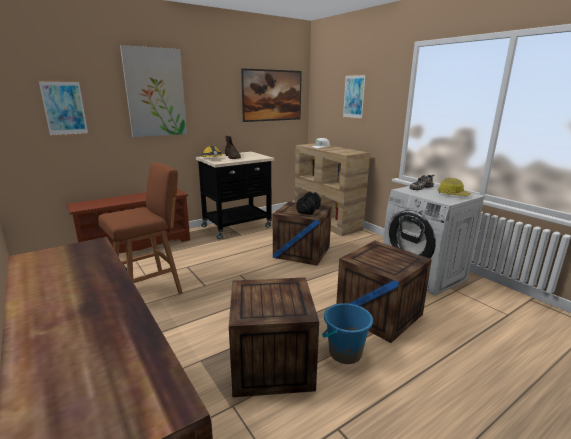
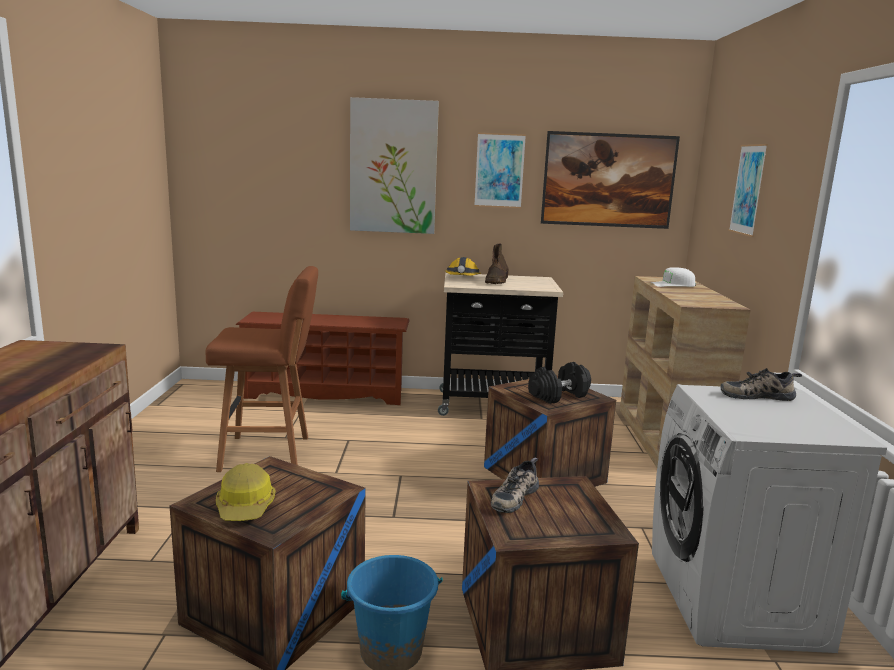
camera: 35 degrees right, 5 degrees down
picture [39,80,88,136] -> picture moved to [474,133,526,208]
hard hat [437,178,471,196] -> hard hat moved to [216,463,276,521]
none -> shoe [491,458,539,513]

